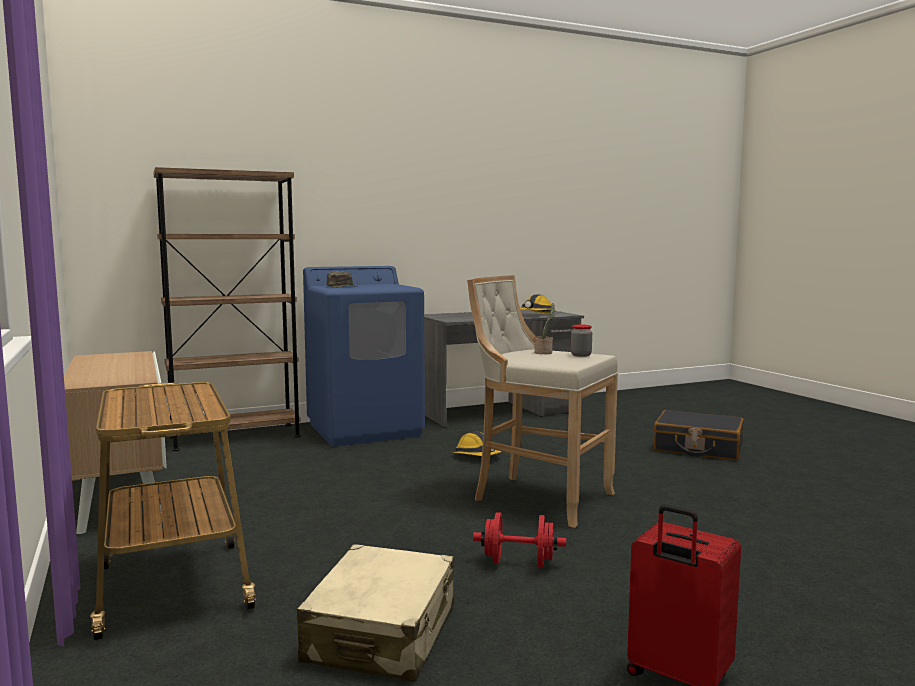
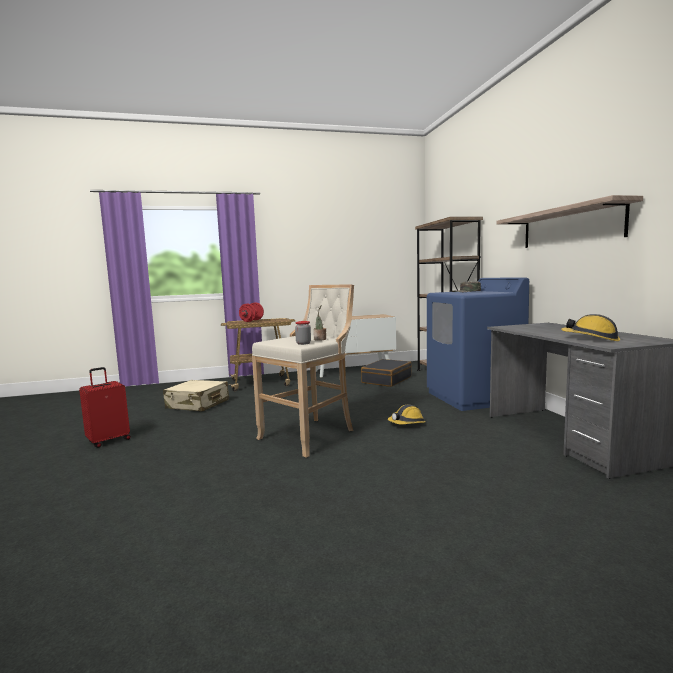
camera: 100 degrees right, 0 degrees up
red dumbbell [473,512,566,567] -> red dumbbell moved to [239,302,264,322]
black suitcase [654,410,744,461] -> black suitcase moved to [361,359,411,387]
none -> shelf [496,195,643,248]

